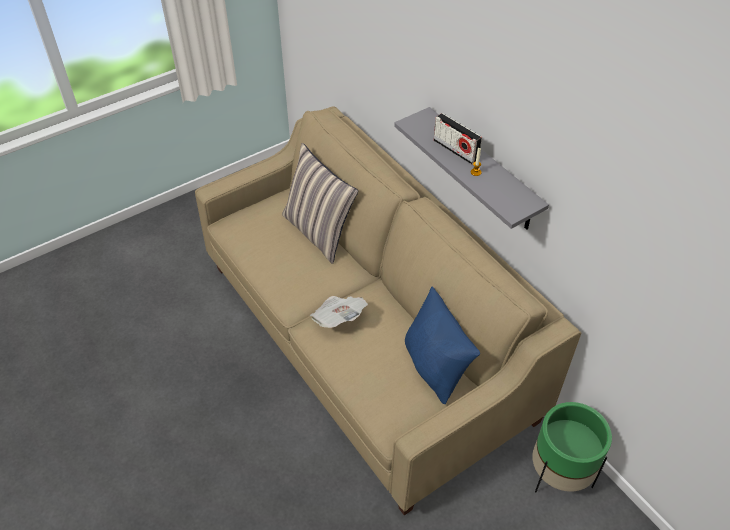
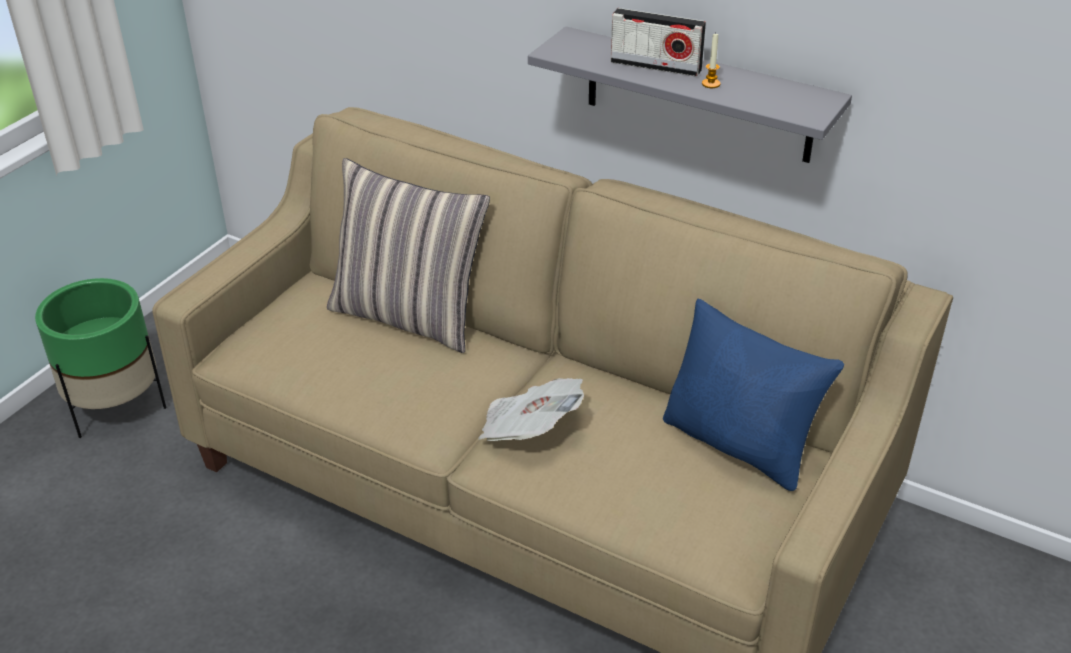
camera: 25 degrees left, 10 degrees down
green planter [532,402,612,493] -> green planter moved to [35,278,166,438]

